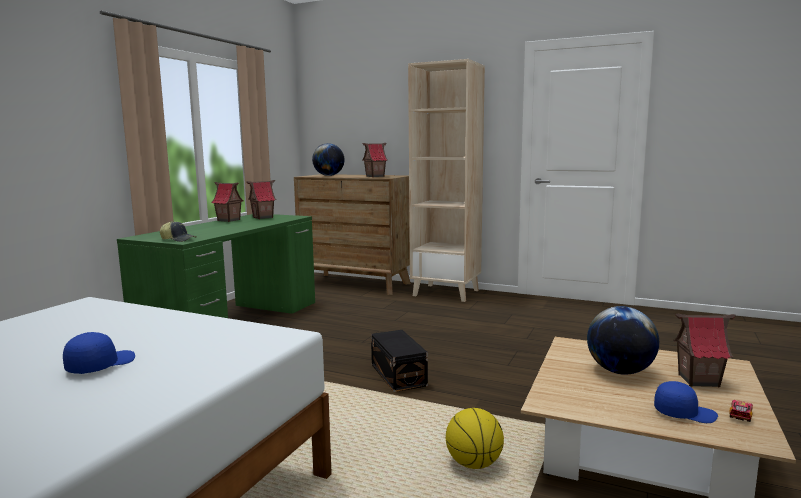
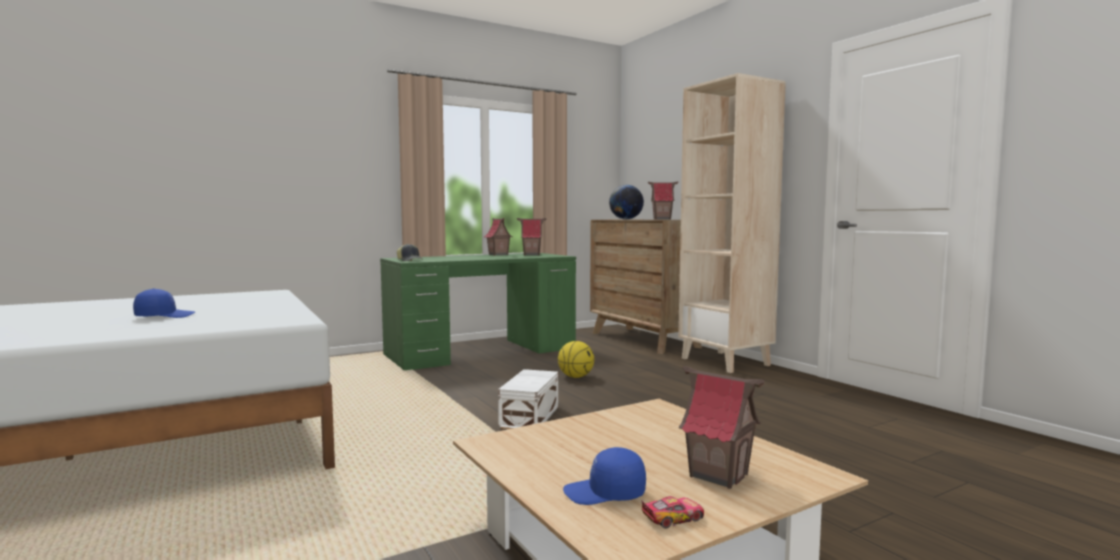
camera: 35 degrees right, 5 degrees down
black storage box [371,330,428,392] -> white storage box [498,369,558,429]
basketball [446,408,504,469] -> basketball moved to [558,341,594,378]
globe [587,306,659,375] -> none
blue cap [654,381,718,423] -> blue cap turned 135 degrees clockwise [563,447,646,505]

